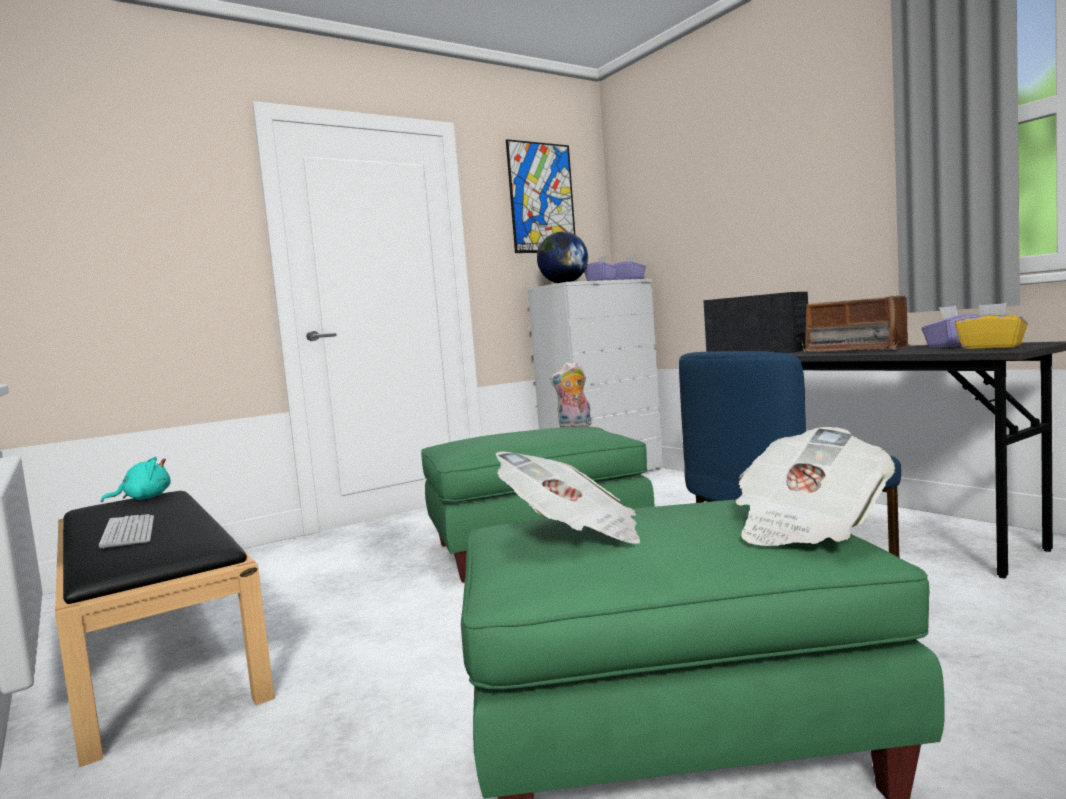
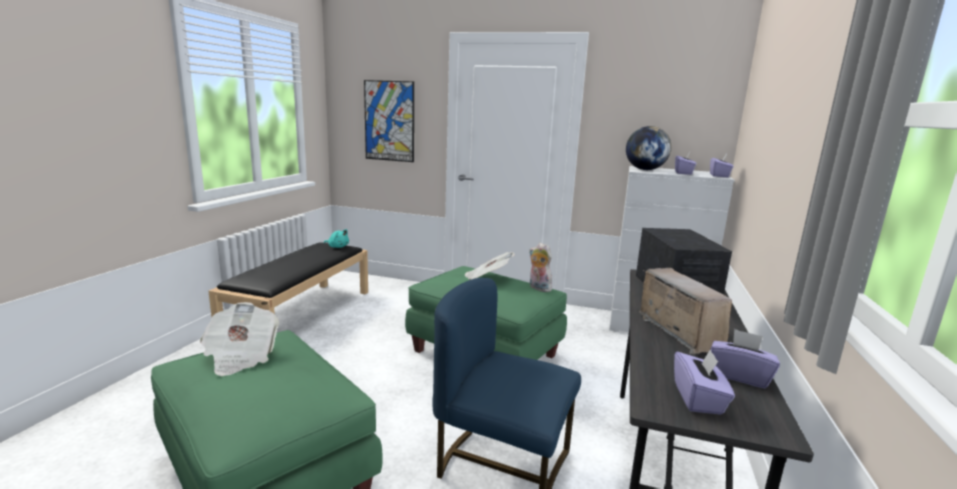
camera: 50 degrees right, 10 degrees up
keyboard [99,514,154,549] -> none
picture [506,139,575,253] -> picture moved to [364,80,414,162]
newspaper [735,427,895,546] -> newspaper moved to [464,252,515,280]
radio [801,295,912,352] -> radio turned 150 degrees clockwise [638,268,732,355]
yellow tissue box [955,303,1028,349] -> purple tissue box [674,349,735,415]

